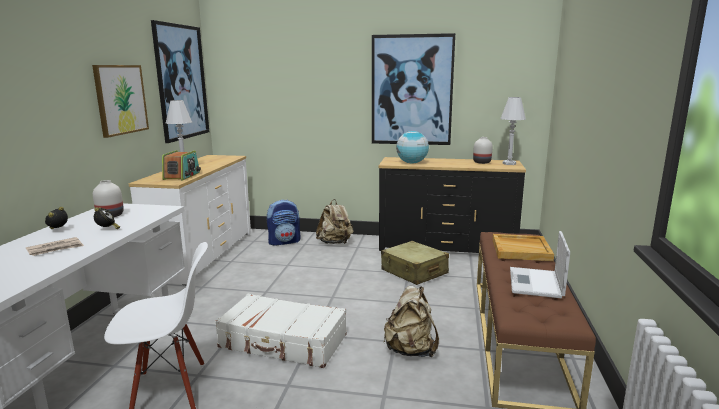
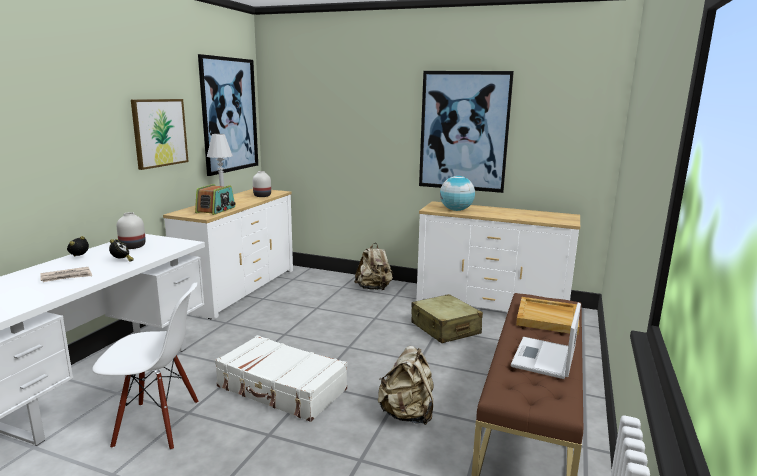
camera: 10 degrees right, 0 degrees up
backpack [267,200,300,246] -> none
black dresser [379,157,526,253] -> white dresser [416,201,580,312]
white vase [473,137,493,164] -> white vase moved to [253,171,271,197]
white table lamp [500,97,526,165] -> none

